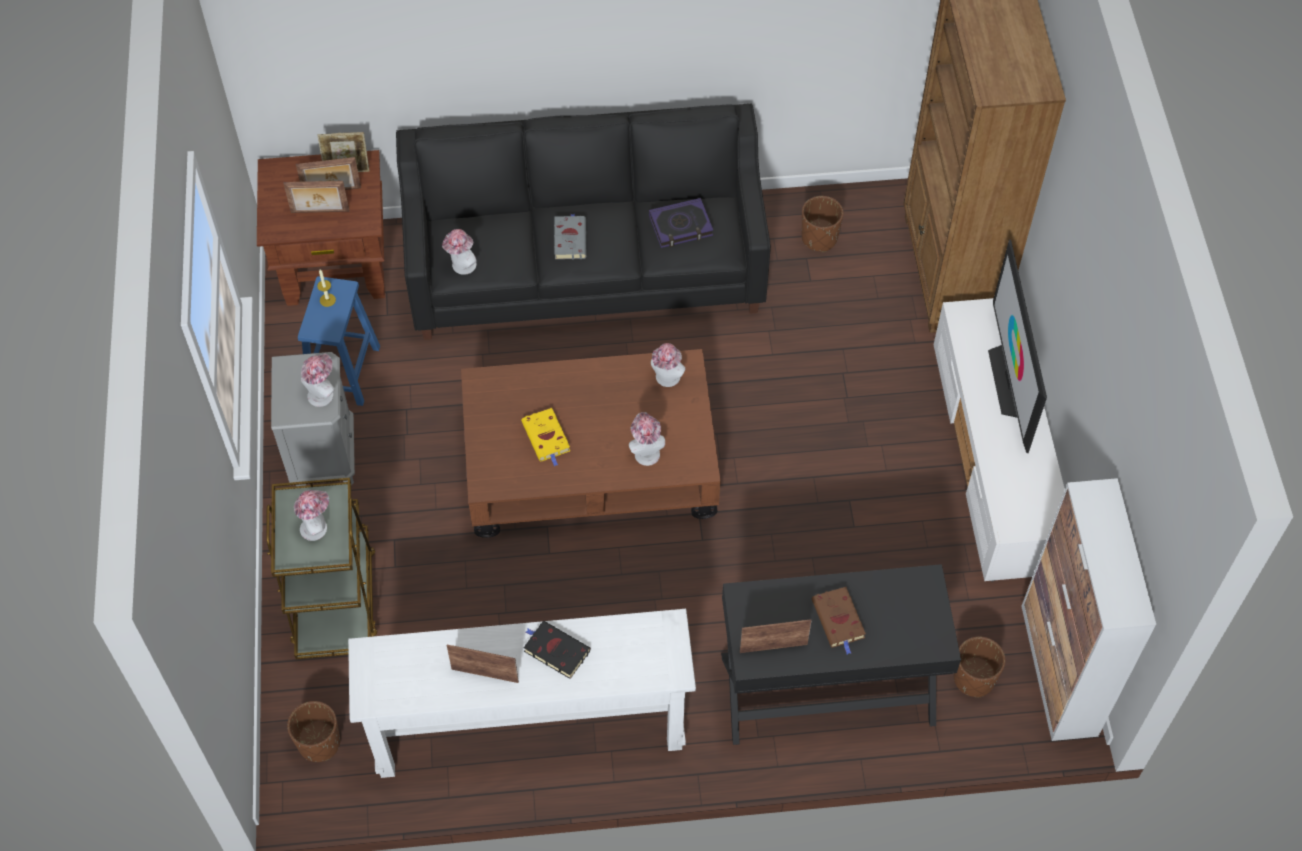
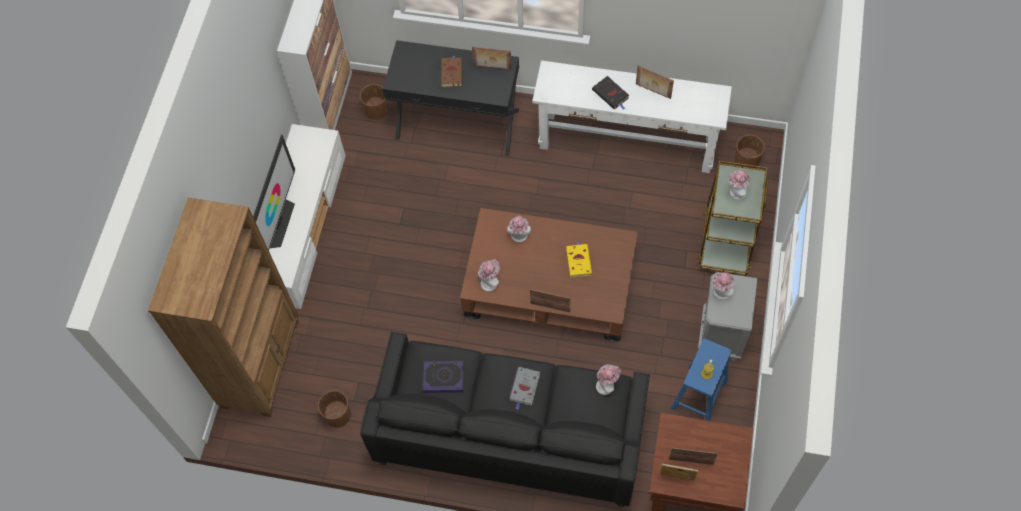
camera: 160 degrees left, 5 degrees up
picture frame [283,181,350,213] -> picture frame moved to [530,289,571,313]

